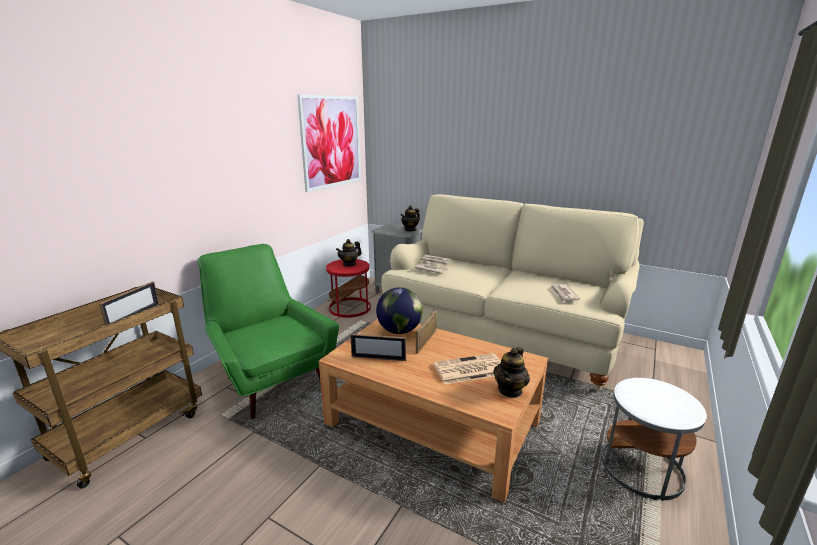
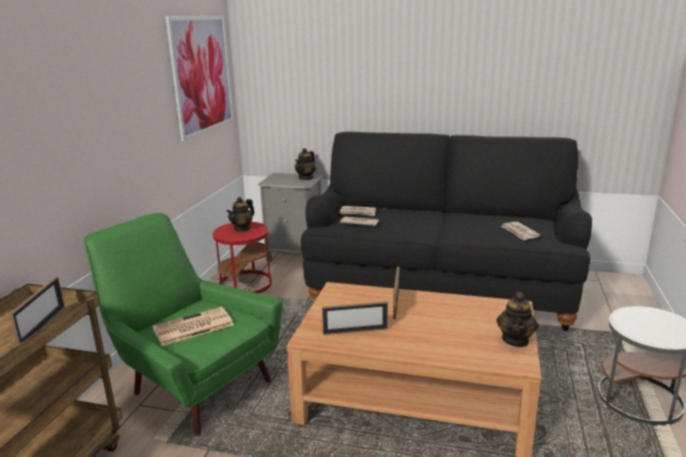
camera: 15 degrees left, 0 degrees up
globe [376,287,423,334] -> none
beige sofa [381,194,644,390] -> black sofa [301,132,592,331]
newspaper [434,353,501,384] -> newspaper moved to [152,307,234,346]

